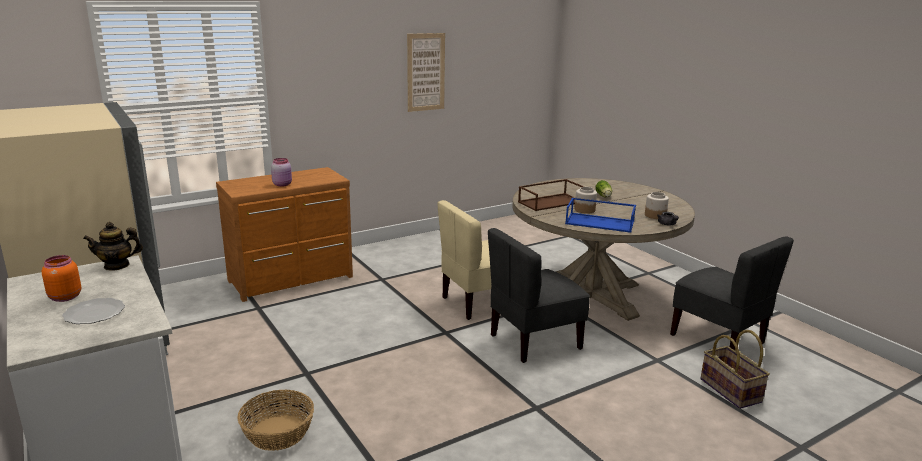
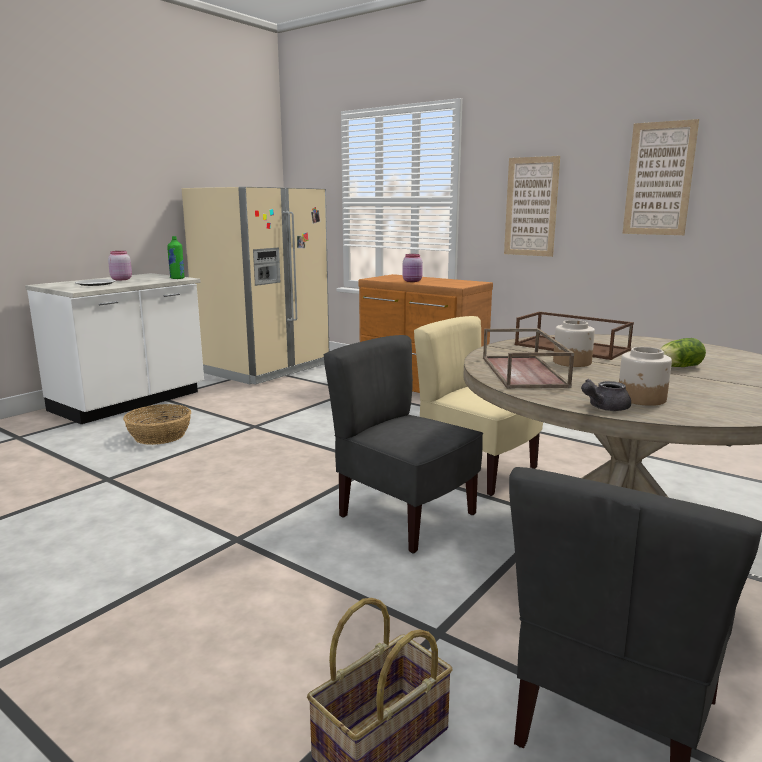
camera: 70 degrees right, 5 degrees down
orange jar [42,255,81,302] -> pink jar [108,251,132,280]
teapot [83,222,143,271] -> green bottle [168,236,185,279]
blue tray [565,197,636,233] -> brown tray [483,328,574,389]
none -> picture [504,156,560,257]

